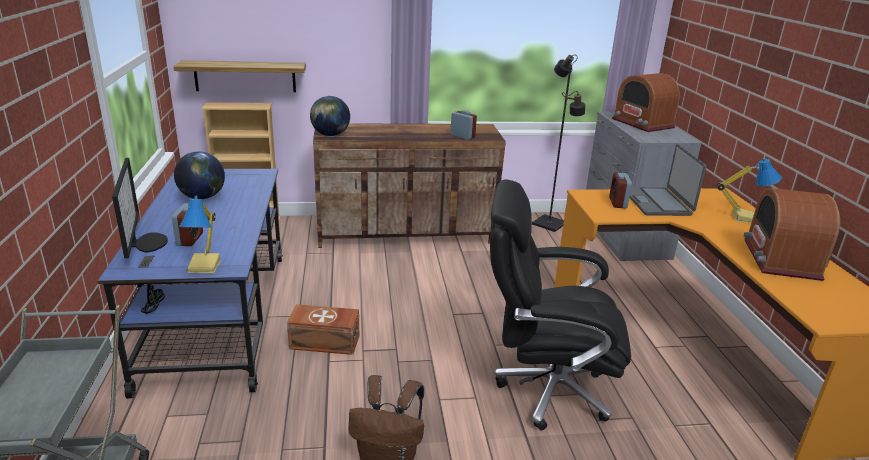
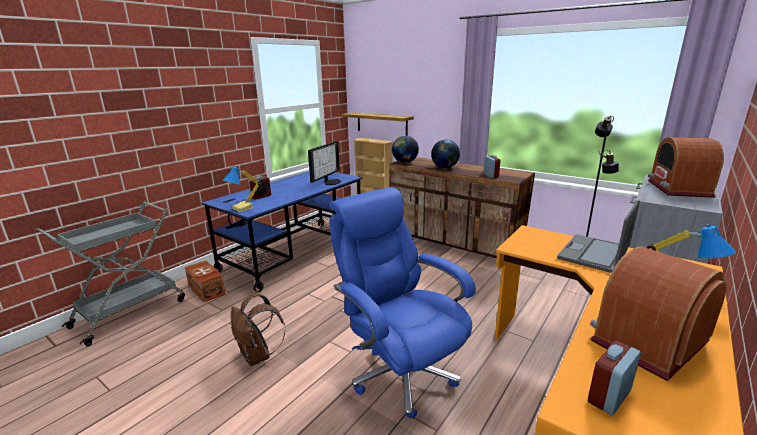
camera: 45 degrees right, 5 degrees down
monitor [112,158,168,258] -> monitor moved to [308,141,341,185]
globe [174,152,225,199] -> globe moved to [431,139,460,168]
brown storage box [287,304,359,355] -> brown storage box moved to [185,261,226,303]
black office chair [490,179,631,430] -> blue office chair [330,187,476,419]
alarm clock [609,172,632,208] -> alarm clock moved to [588,341,641,415]

